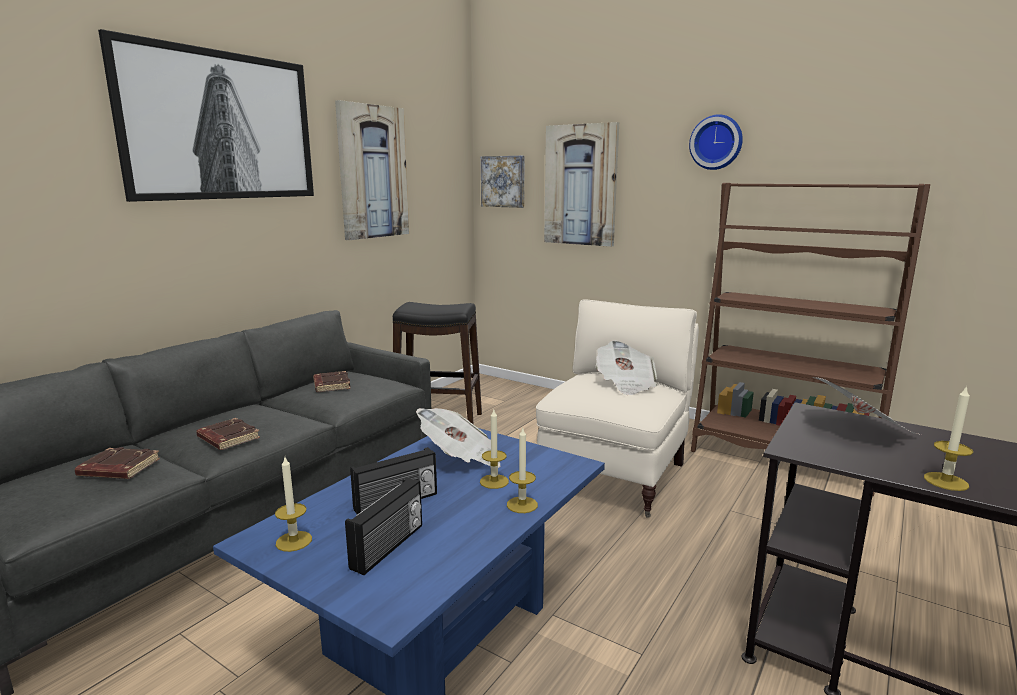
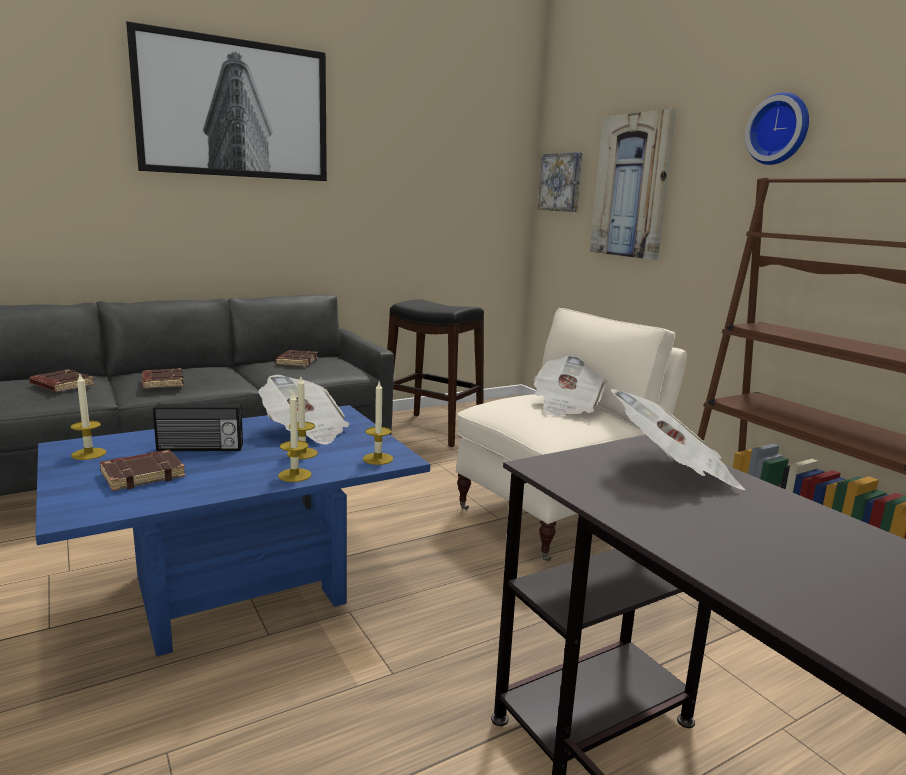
camera: 25 degrees right, 0 degrees up
picture [335,100,409,240] -> none
radio [345,477,422,575] -> brown book [100,450,186,491]
candle [924,385,973,491] -> candle moved to [363,382,393,465]

